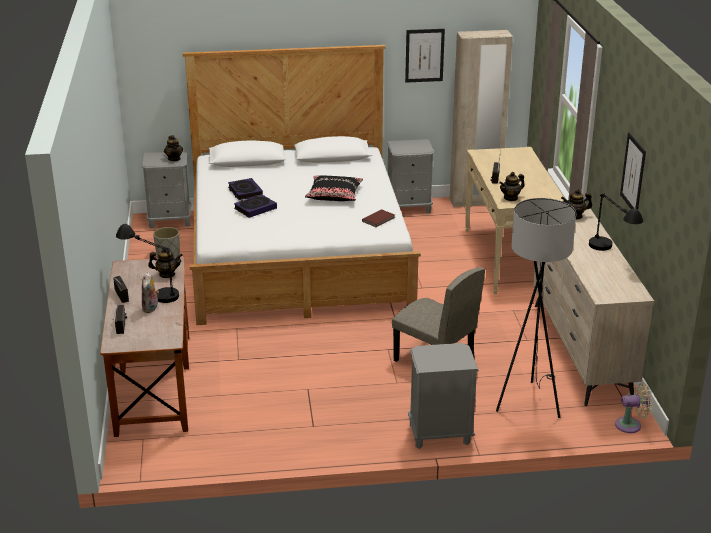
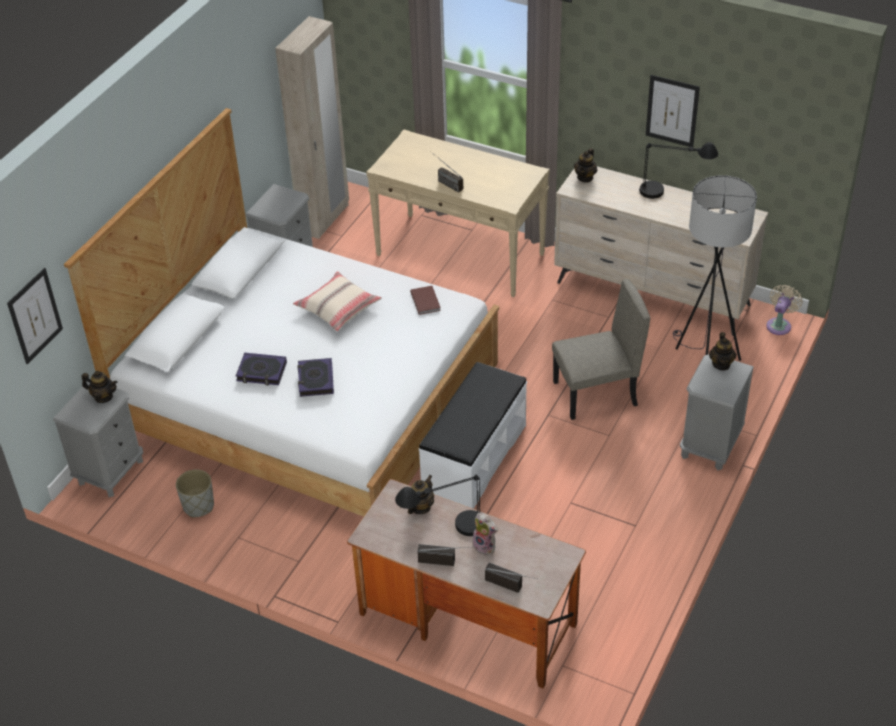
camera: 55 degrees left, 15 degrees up
black pillow [305,175,363,201] -> beige pillow [293,271,382,331]
picture [405,29,445,83] -> picture moved to [7,268,63,364]
teapot [499,172,525,201] -> teapot moved to [709,332,737,371]
none -> white bench [419,362,527,509]

